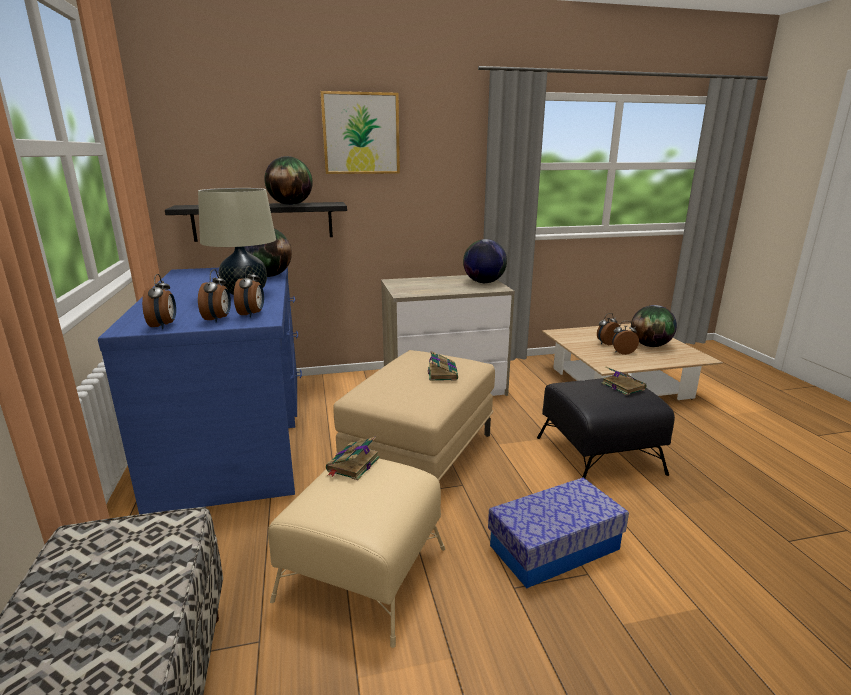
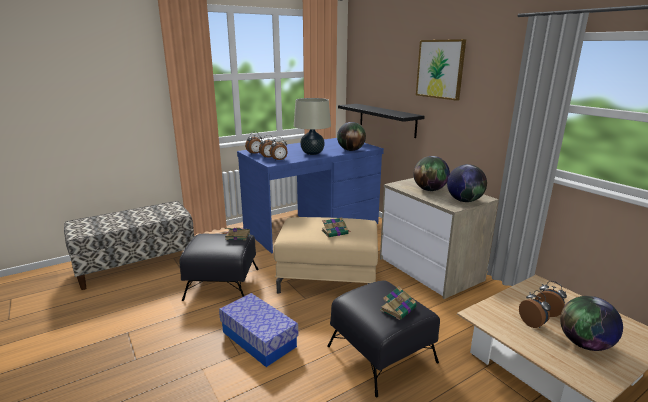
camera: 70 degrees right, 0 degrees up
globe [264,156,313,205] -> globe moved to [413,156,450,191]
beige ottoman [268,459,445,648] -> black ottoman [179,234,259,301]

